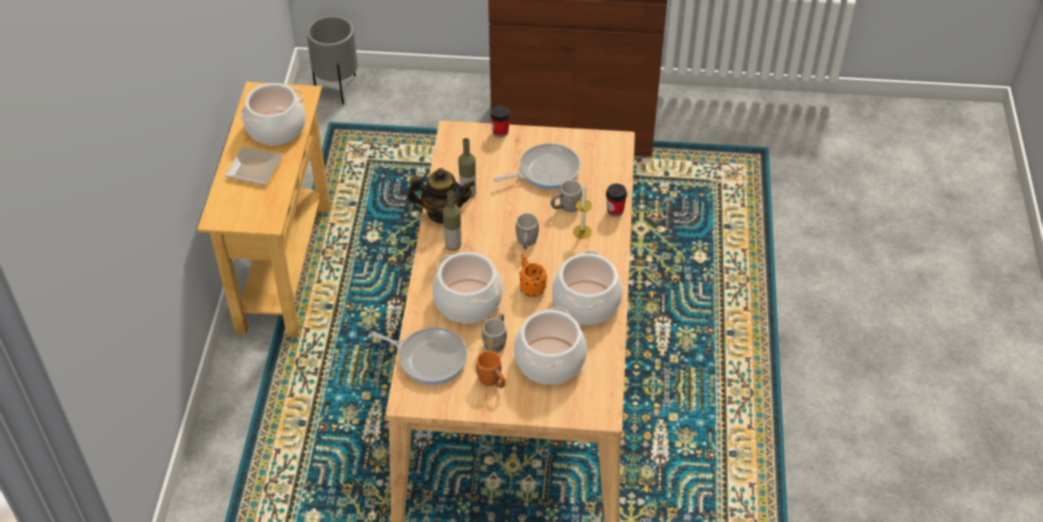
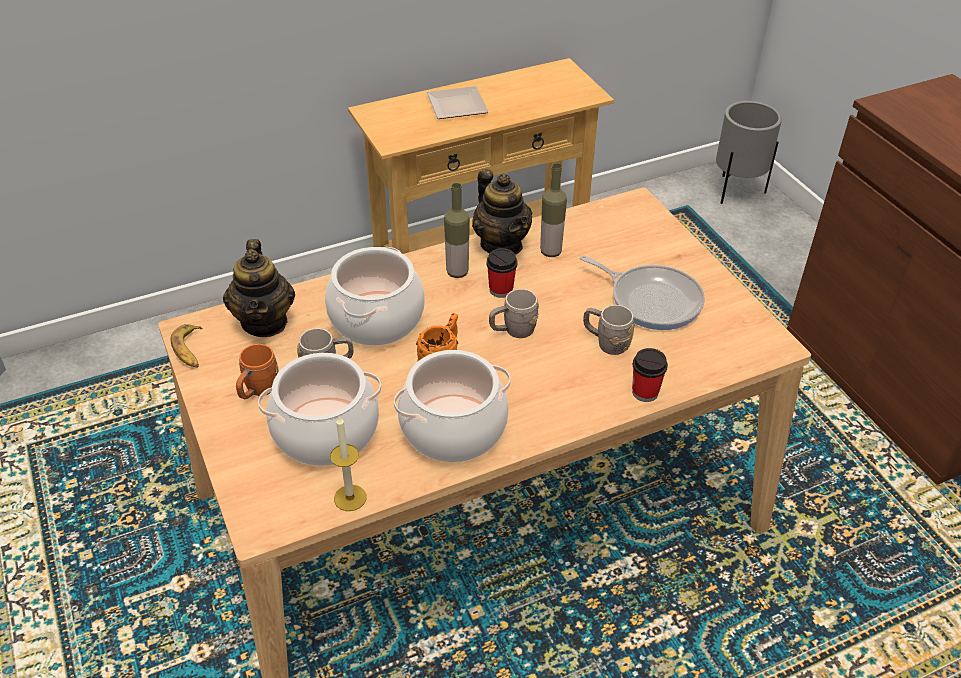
camera: 60 degrees right, 5 degrees down
cooking pot [240,83,306,145] -> none
frying pan [369,327,468,385] -> teapot [223,239,295,337]
cup [490,105,510,137] -> cup moved to [486,248,517,298]
candle [573,183,592,239] -> candle moved to [330,416,366,511]
none -> banana [170,324,203,368]

